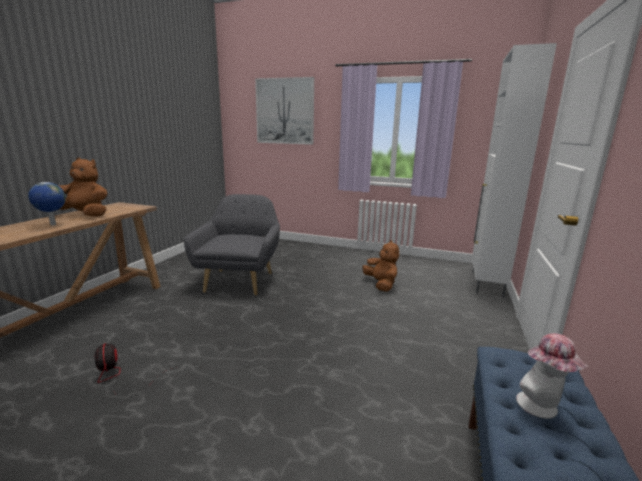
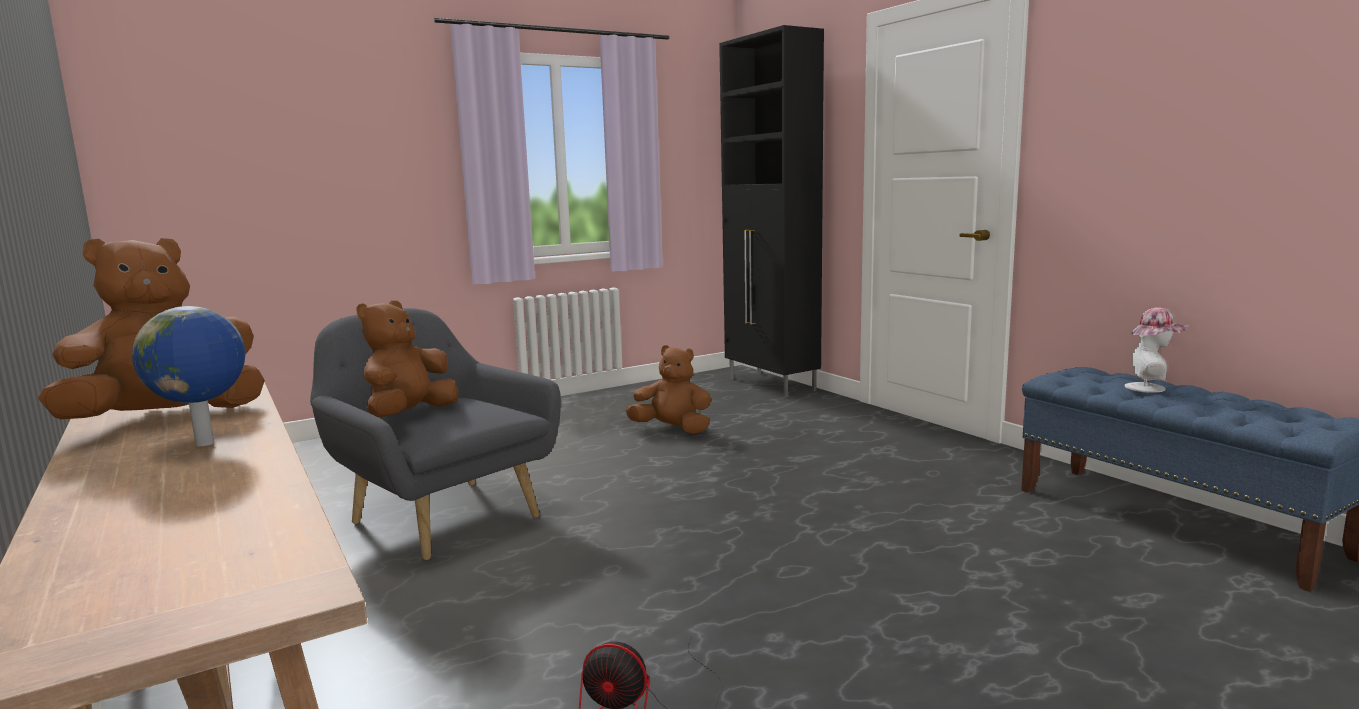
camera: 50 degrees left, 5 degrees down
picture [255,77,314,145] -> none
white cabinet [472,43,557,298] -> black cabinet [719,25,824,397]
none -> brown plush toy [356,300,459,417]

